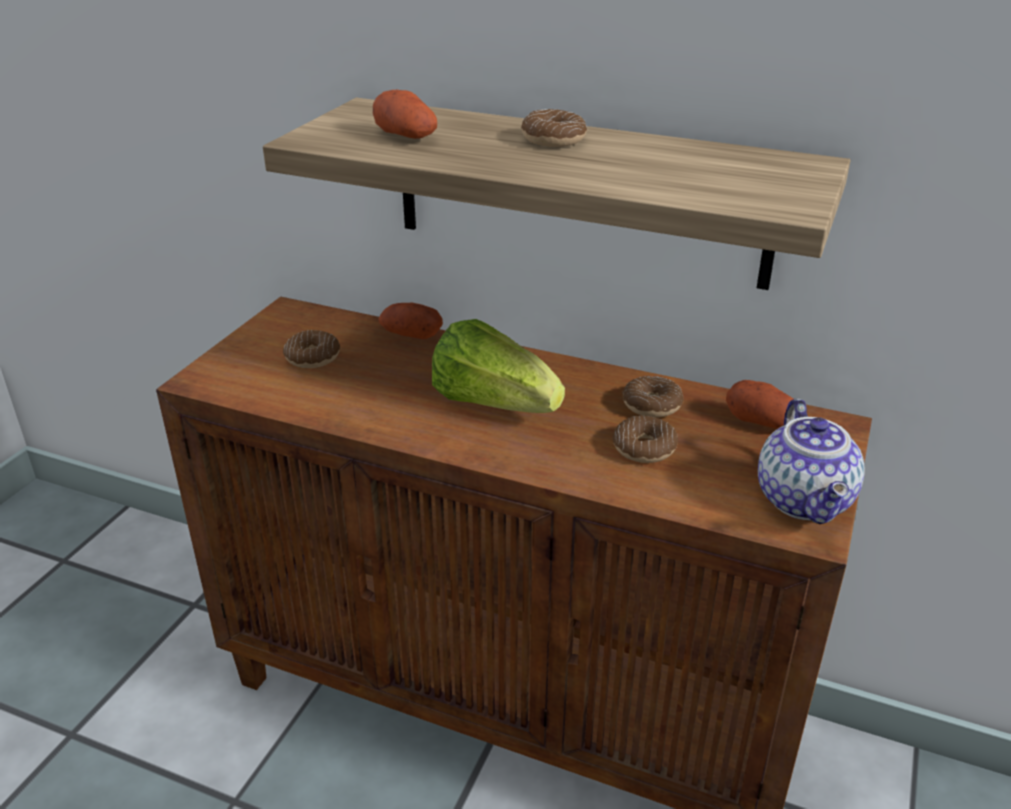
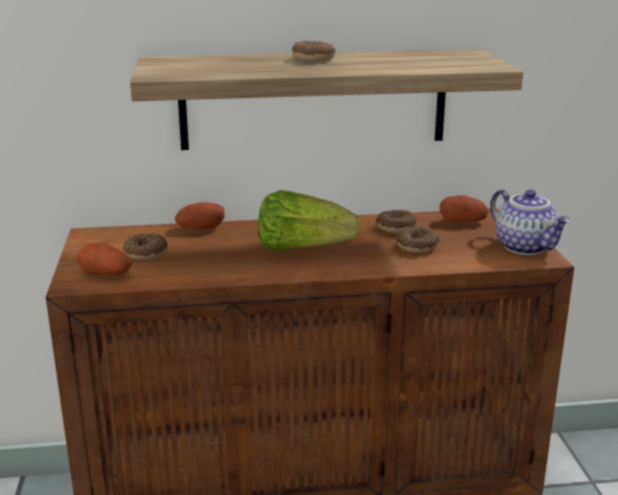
camera: 30 degrees left, 10 degrees down
potato [373,90,437,139] -> potato moved to [77,243,132,275]

